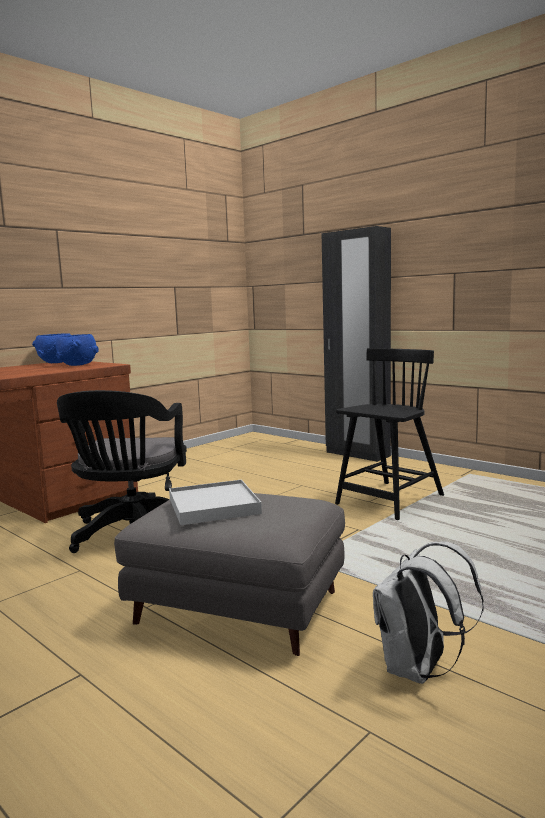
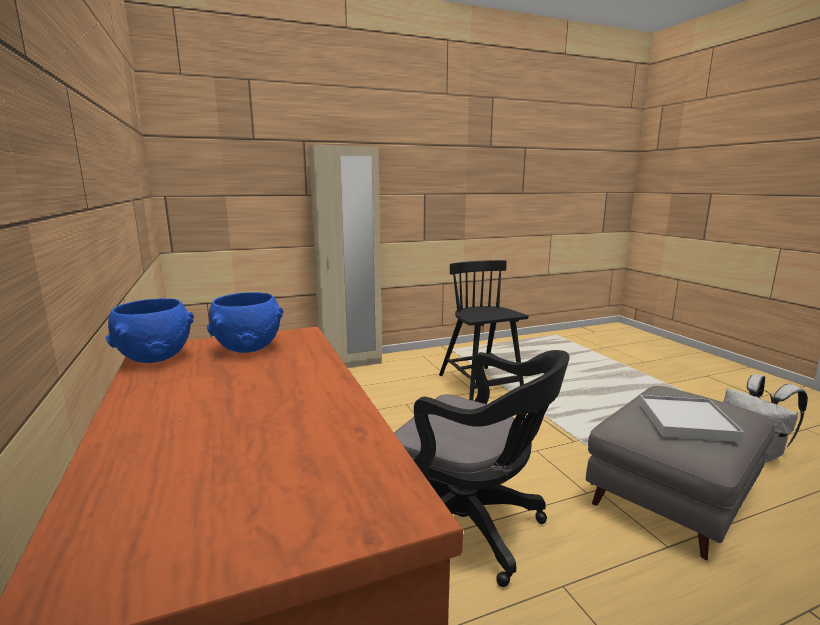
camera: 65 degrees left, 5 degrees up
black wardrobe [322,226,391,462] -> beige wardrobe [309,145,382,368]

